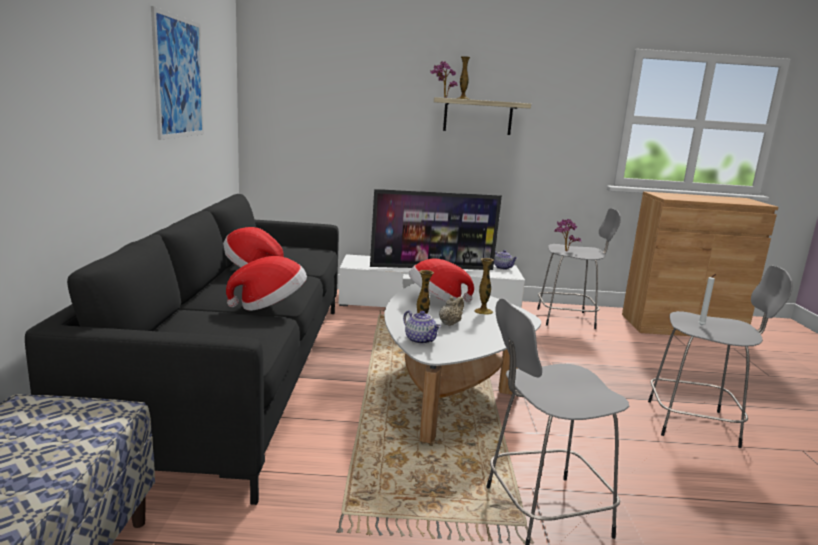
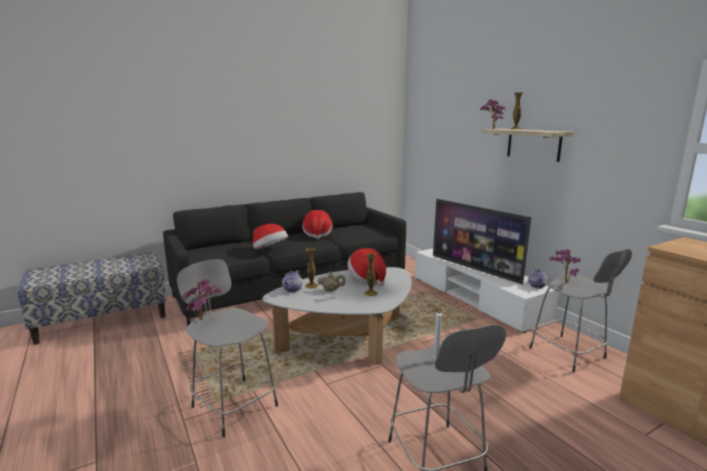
camera: 60 degrees right, 0 degrees up
picture [151,6,204,140] -> none
none -> potted plant [184,279,222,320]

